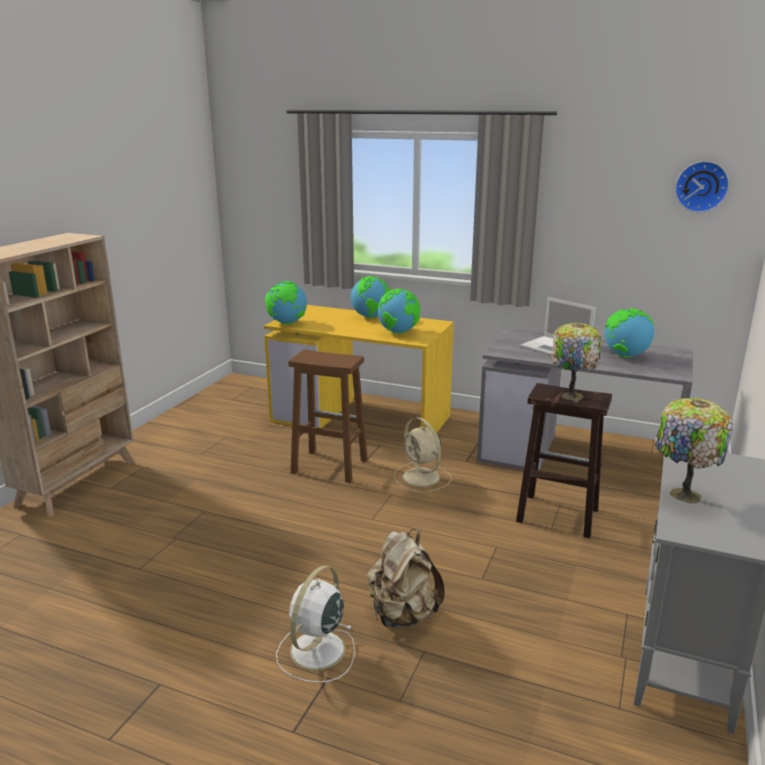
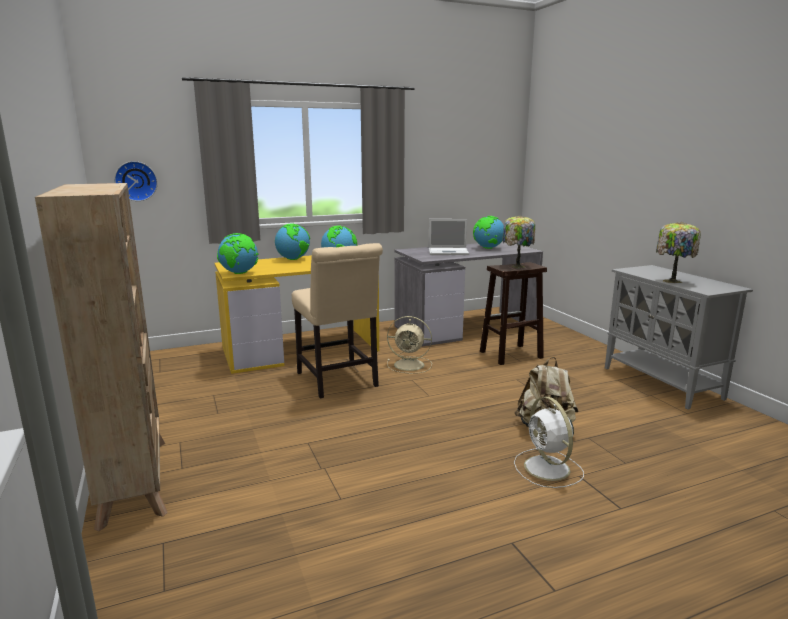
camera: 45 degrees left, 5 degrees down
brown stool [288,349,368,483] -> beige chair [292,243,383,398]
wall clock [675,161,729,212] -> wall clock moved to [114,161,158,201]

